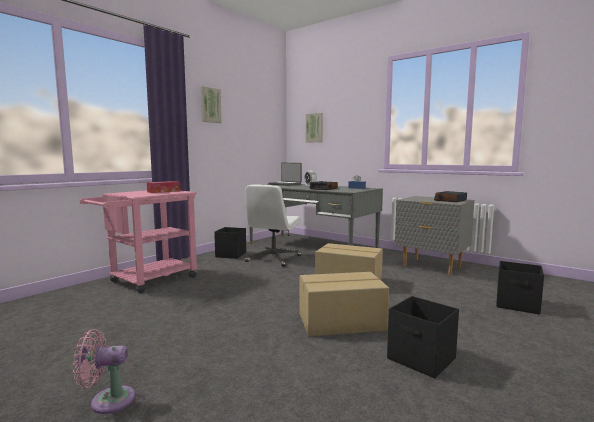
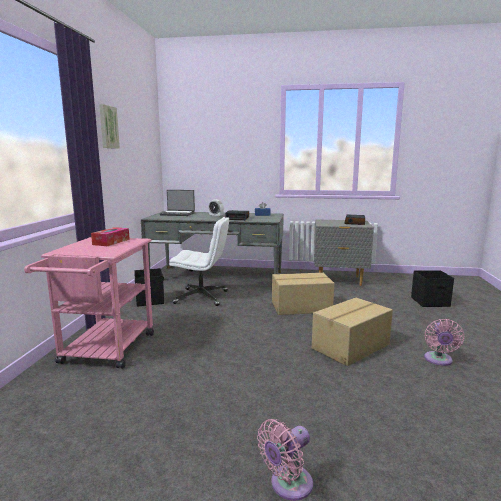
camera: 30 degrees left, 5 degrees up
white office chair [245,184,301,267] -> white office chair turned 75 degrees counterclockwise [169,217,229,306]
picture [306,113,323,143] -> none
black storage box [387,296,459,378] -> pink fan [424,319,464,366]

